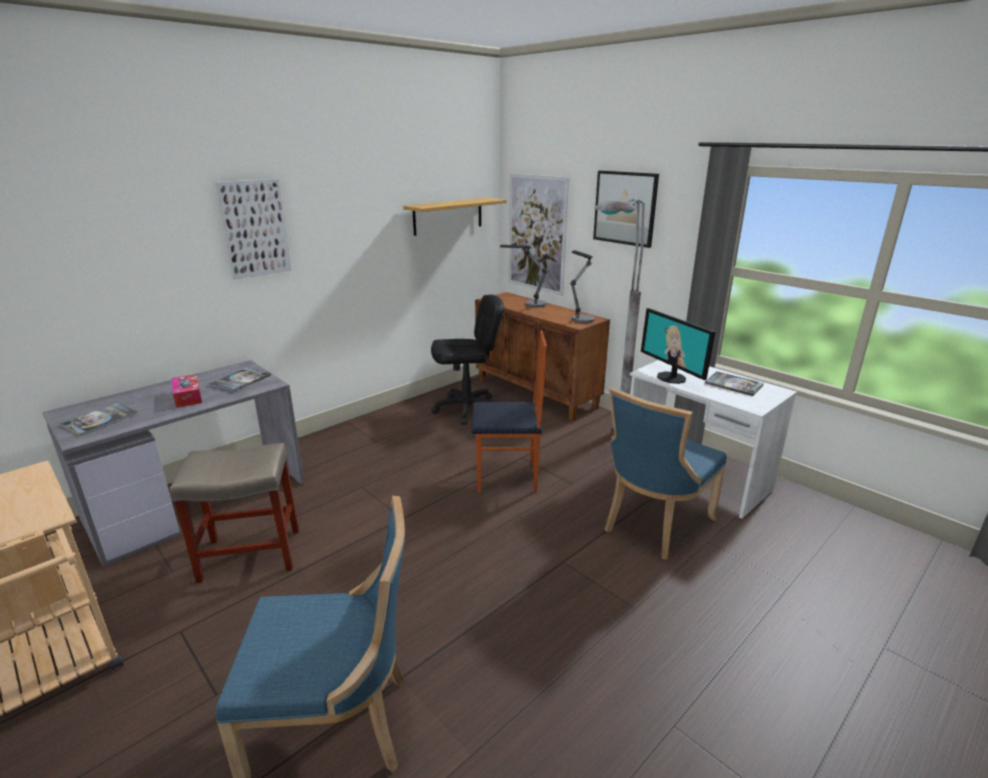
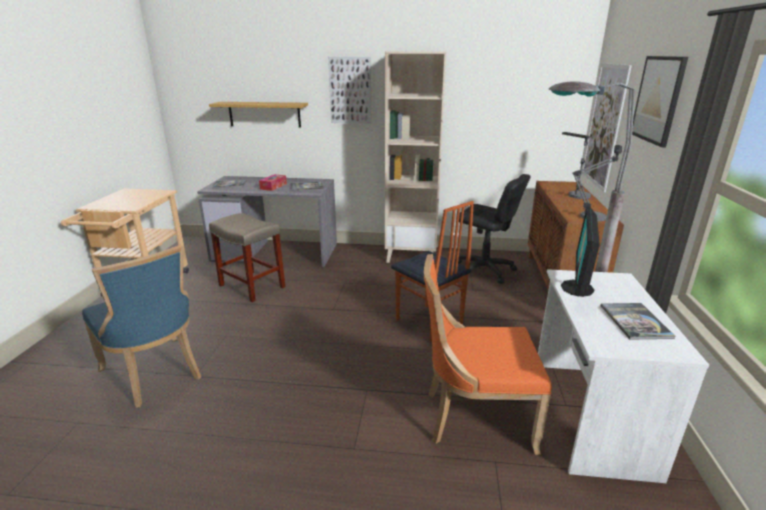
camera: 50 degrees right, 0 degrees up
shelf [403,198,507,236] -> shelf moved to [209,102,308,128]
blue chair [605,387,726,559] -> orange chair [424,254,552,455]
none -> beige bookcase [385,51,447,263]

